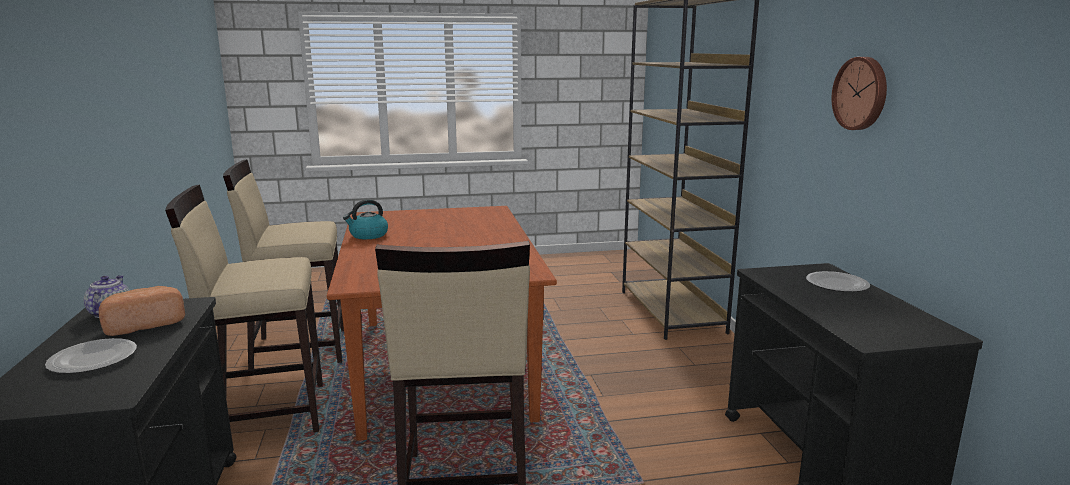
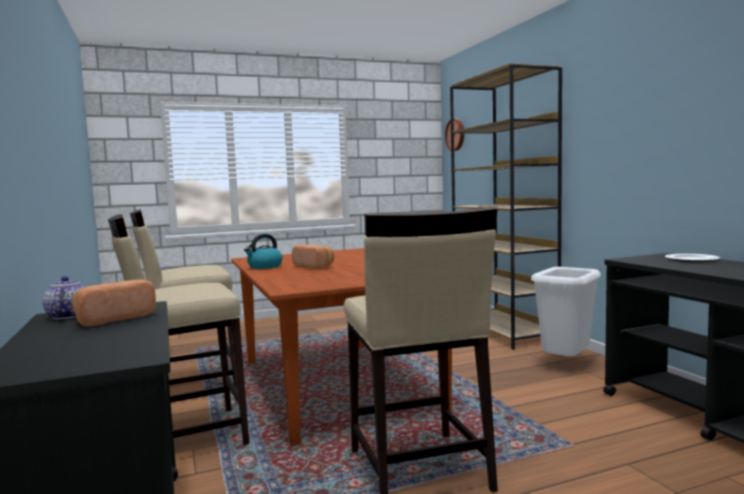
camera: 10 degrees left, 10 degrees down
plate [45,338,137,374] -> none
wall clock [832,57,887,130] -> wall clock moved to [445,119,464,151]
none -> bread [292,244,334,269]
none -> white trash can [531,267,601,356]

